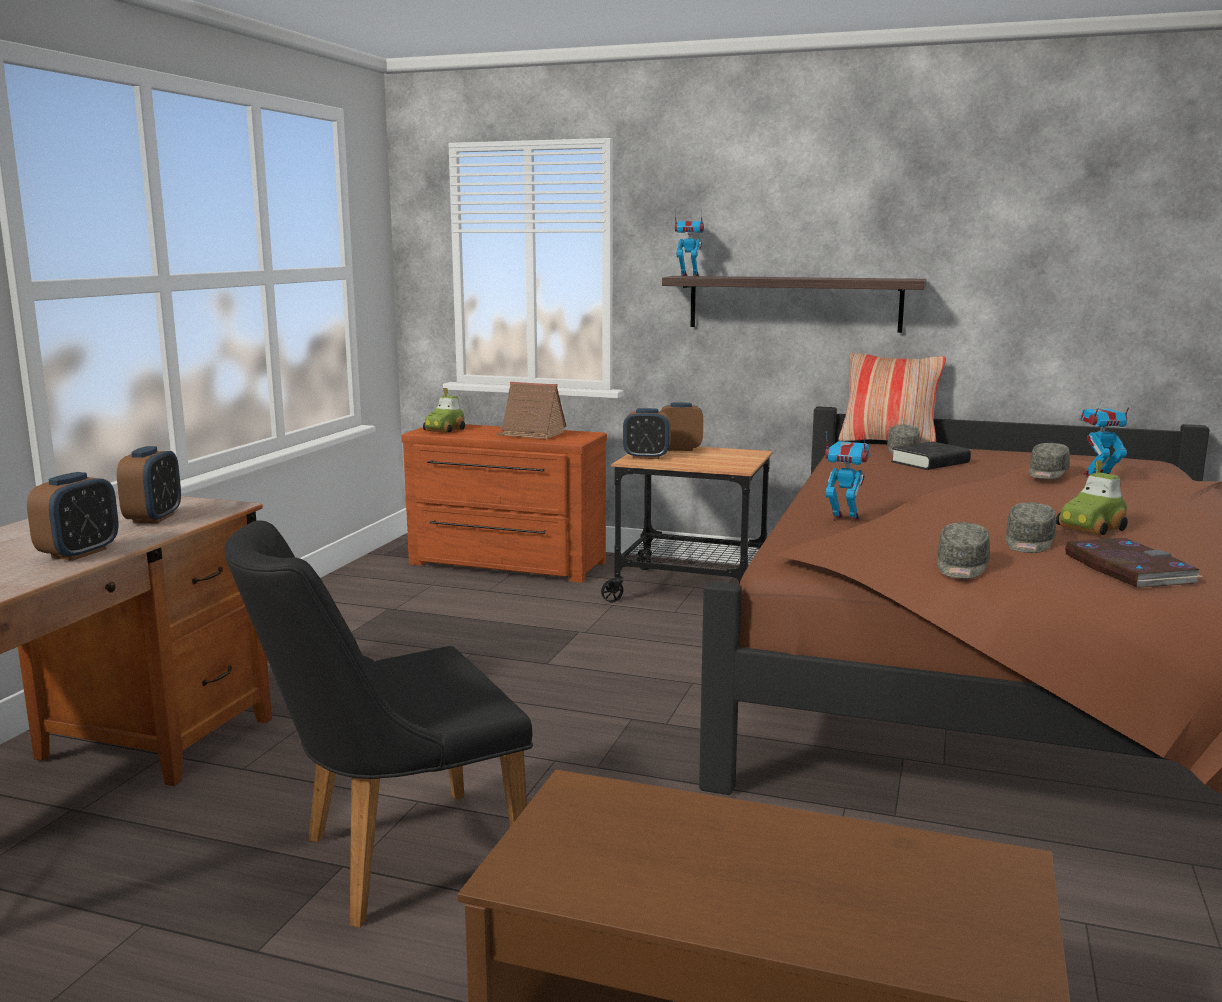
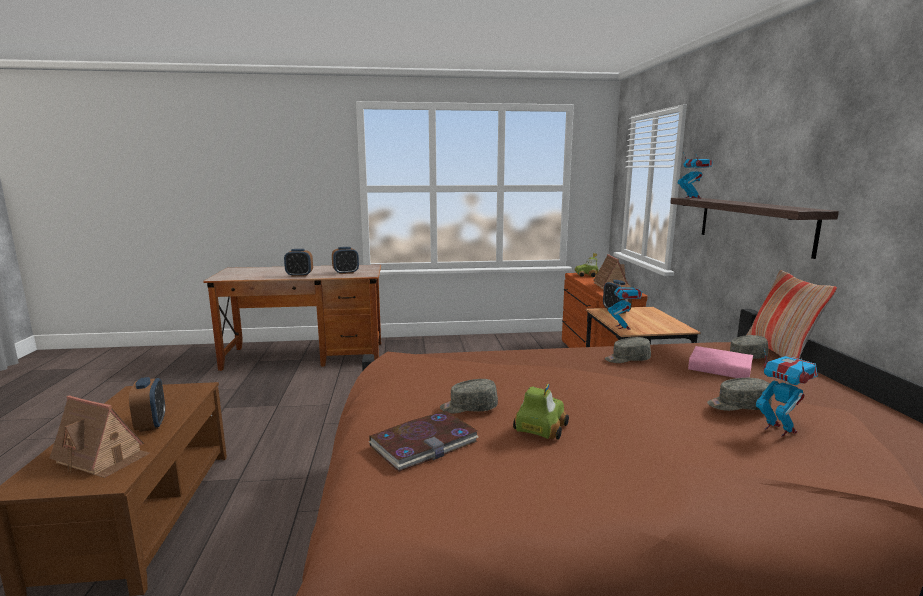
camera: 65 degrees right, 0 degrees up
black chair [224,520,533,928] -> none
alarm clock [660,403,703,451] -> alarm clock moved to [129,377,165,432]
toy robot [825,431,870,523] -> toy robot moved to [608,280,642,330]
black book [891,441,971,470] -> pink book [688,346,753,378]
grey cap [937,522,990,579] -> grey cap moved to [605,337,651,363]
toy car [1056,460,1128,535] -> toy car turned 90 degrees clockwise [513,384,569,440]
none -> toy house [49,395,149,478]

